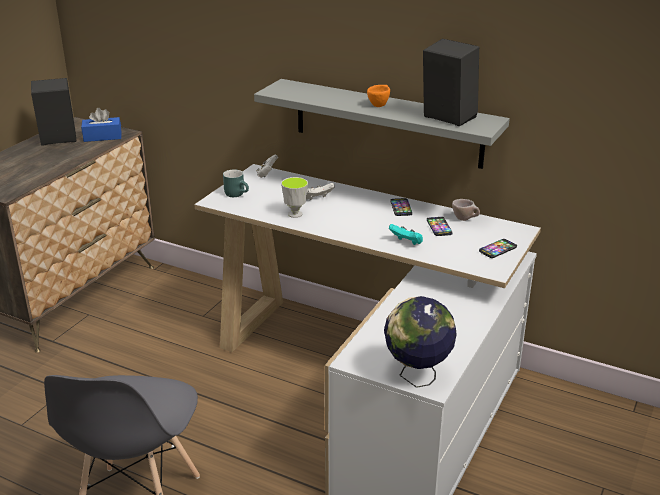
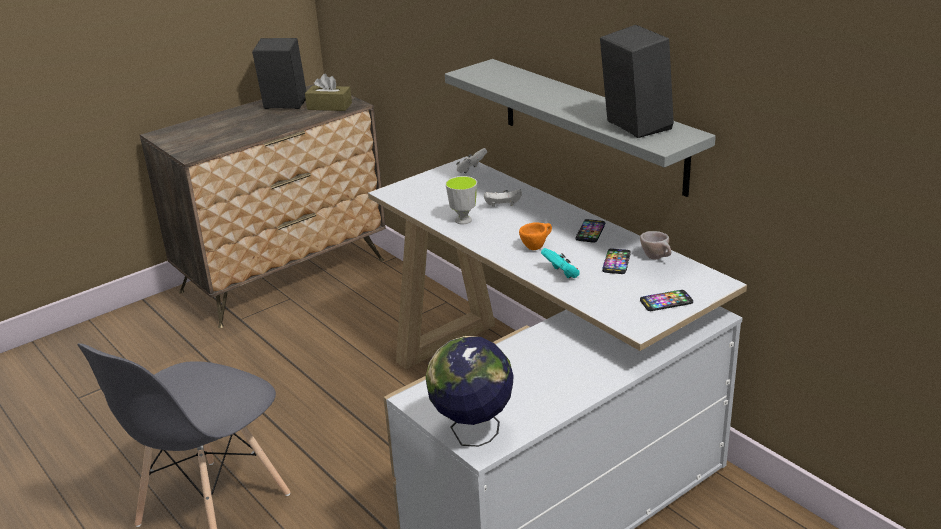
camera: 25 degrees right, 0 degrees up
blue tissue box [81,108,121,142] -> brown tissue box [305,74,352,111]
turquoise mug [223,169,249,197] -> none
orange cup [367,85,390,107] -> orange cup moved to [519,222,552,250]

